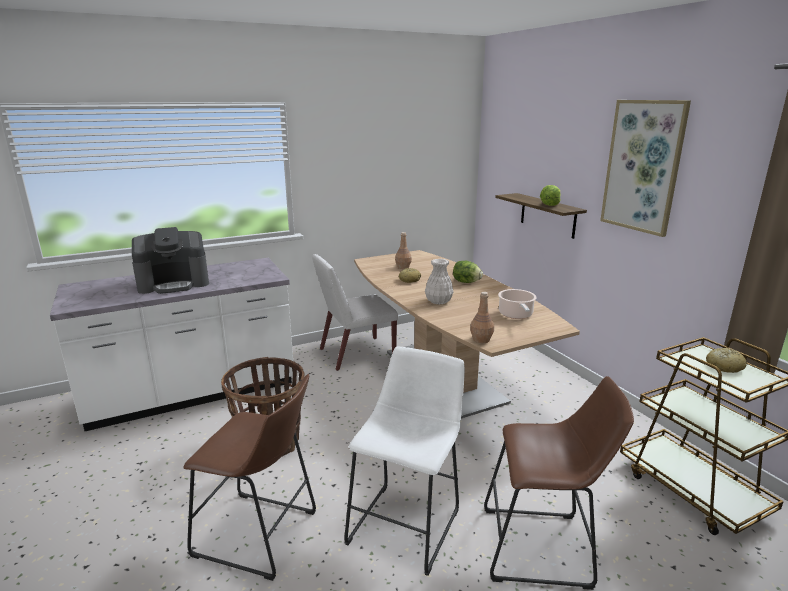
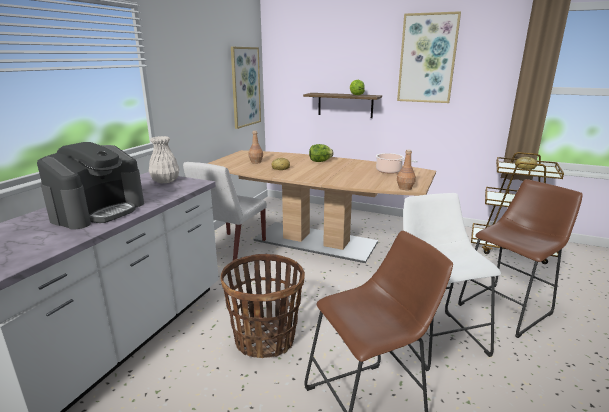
camera: 40 degrees left, 0 degrees up
white vase [425,259,454,305] -> white vase moved to [149,136,179,183]
none -> picture [231,47,261,129]

